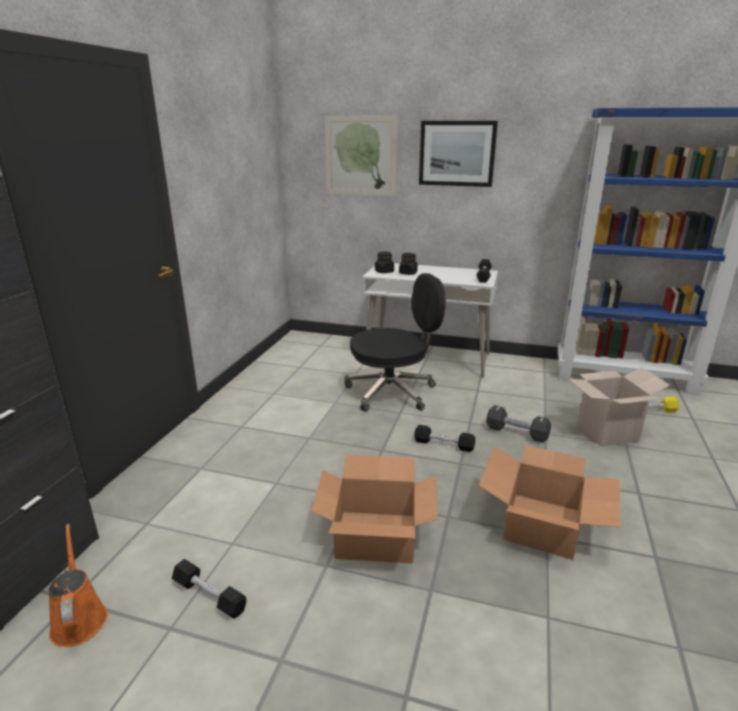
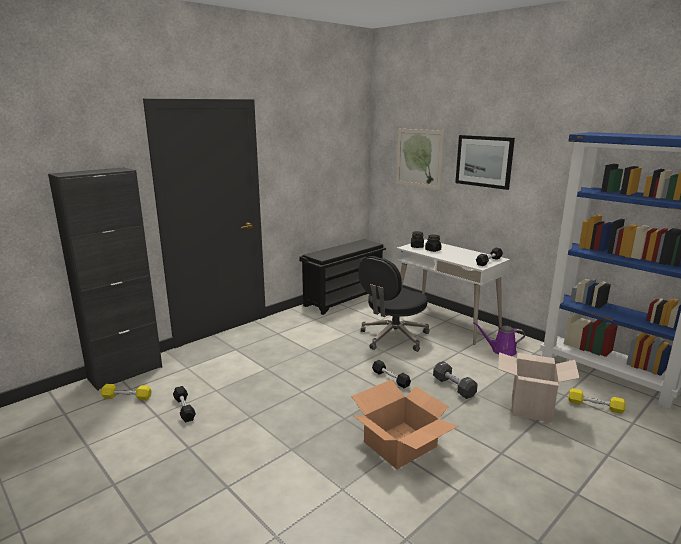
camera: 30 degrees right, 5 degrees down
orange watering can [48,524,108,647] -> yellow dumbbell [101,384,152,400]
cardboard box [312,455,438,564] -> none
black office chair [344,273,446,412] -> black office chair turned 120 degrees clockwise [358,256,430,352]
none -> black shoe rack [299,239,386,315]
none -> purple watering can [473,322,525,356]

